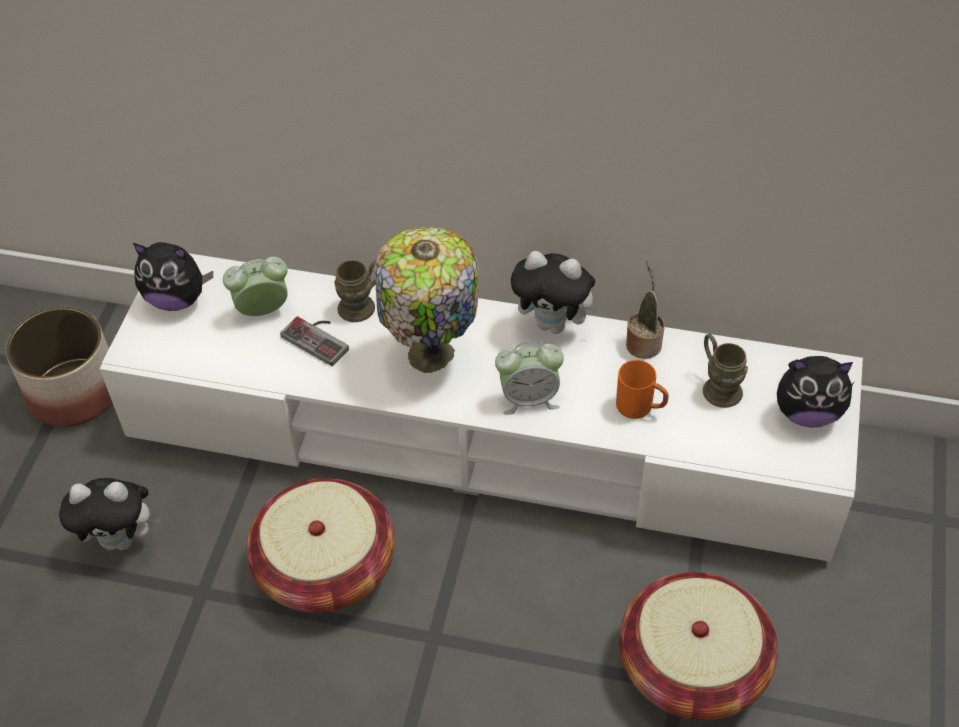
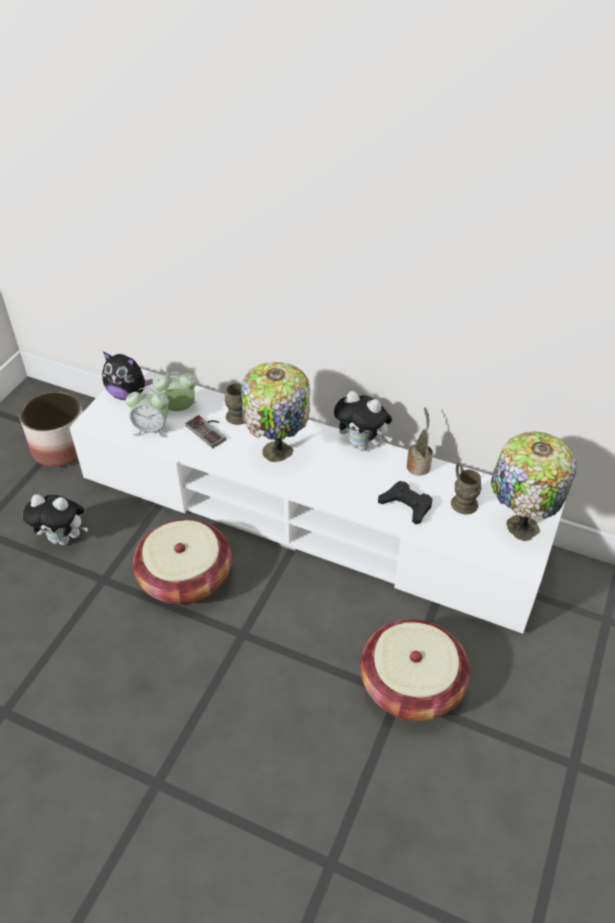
camera: 10 degrees right, 5 degrees down
alarm clock [495,341,564,415] -> alarm clock moved to [126,388,169,437]
orange mug [616,360,669,419] -> black game controller [378,481,432,525]
plush toy [777,356,854,428] -> table lamp [491,432,577,541]

